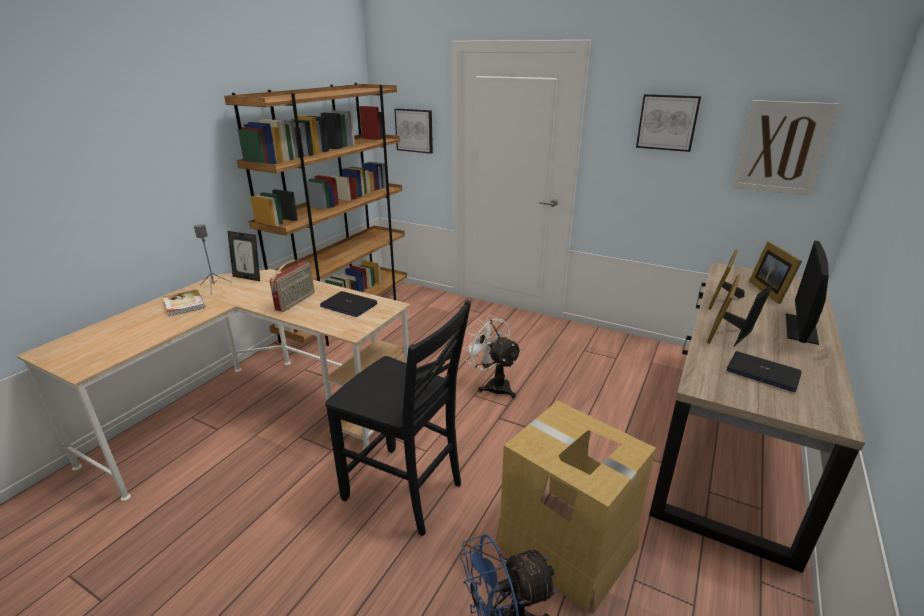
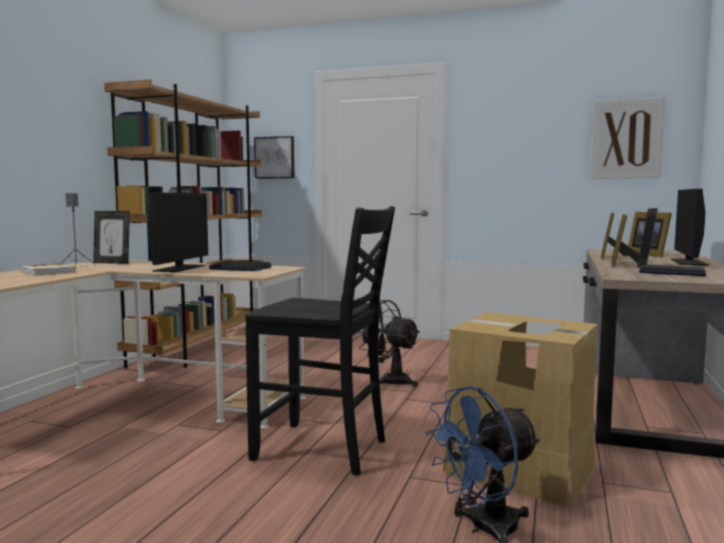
camera: 10 degrees left, 20 degrees down
radio [270,260,315,312] -> monitor [147,192,208,272]
white fan [463,315,522,398] -> black fan [358,300,420,387]
picture [636,94,701,152] -> none

